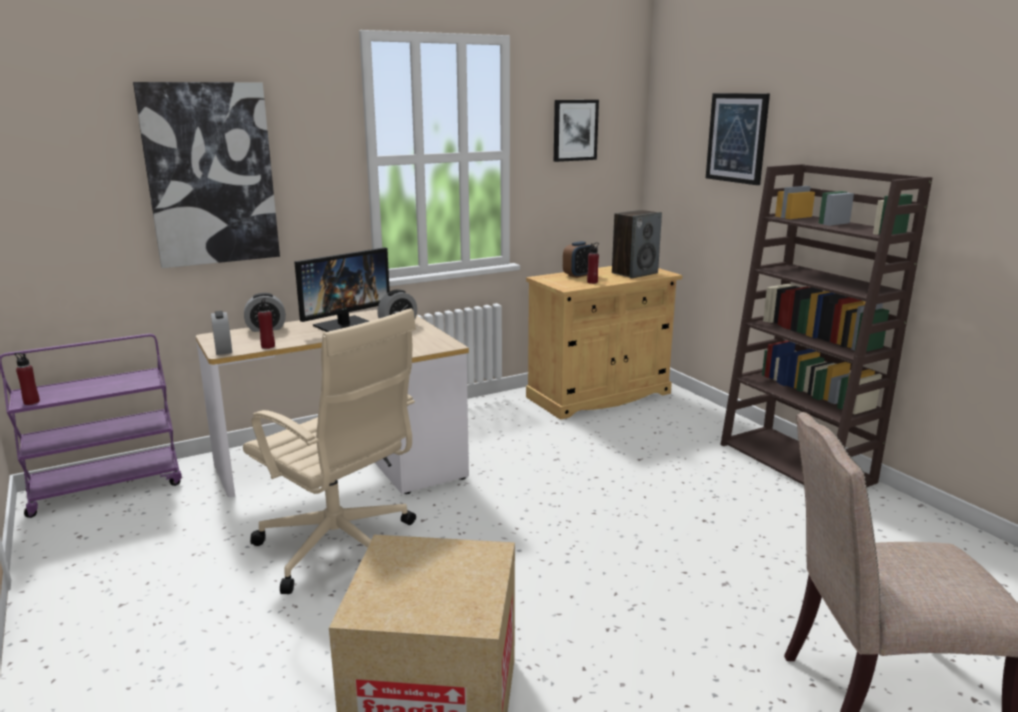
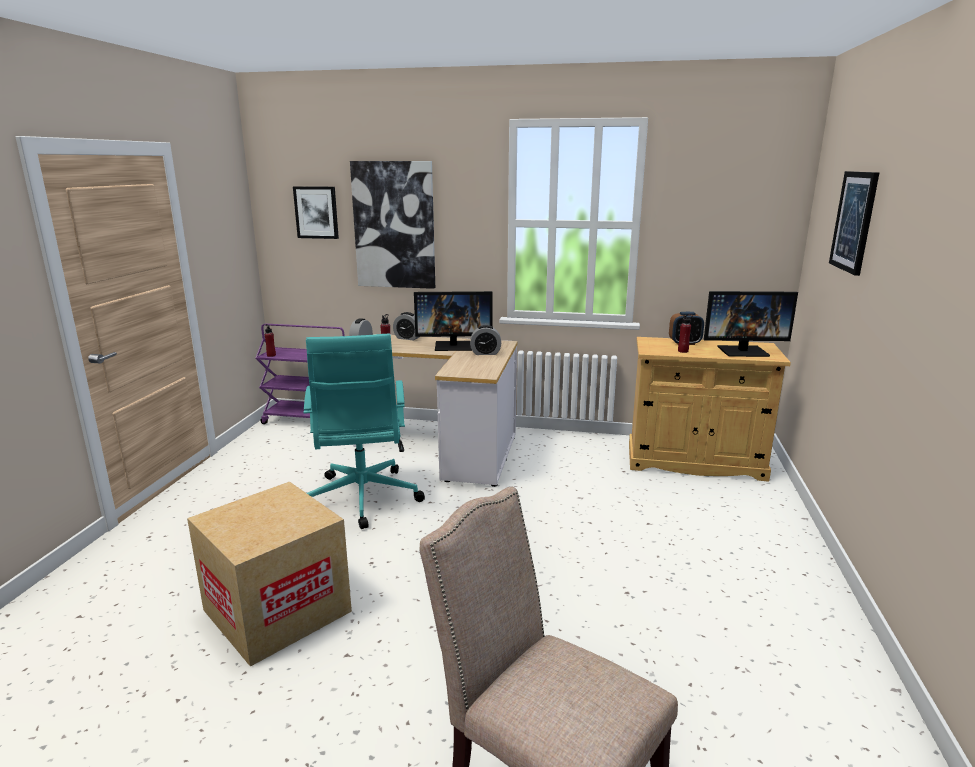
camera: 40 degrees right, 0 degrees up
beige office chair [243,309,416,594] -> turquoise office chair [304,334,425,529]
picture [554,100,599,162] -> picture moved to [293,186,339,239]
speaker [612,210,662,278] -> monitor [704,291,798,357]
brown bookcase [720,164,932,487] -> none

